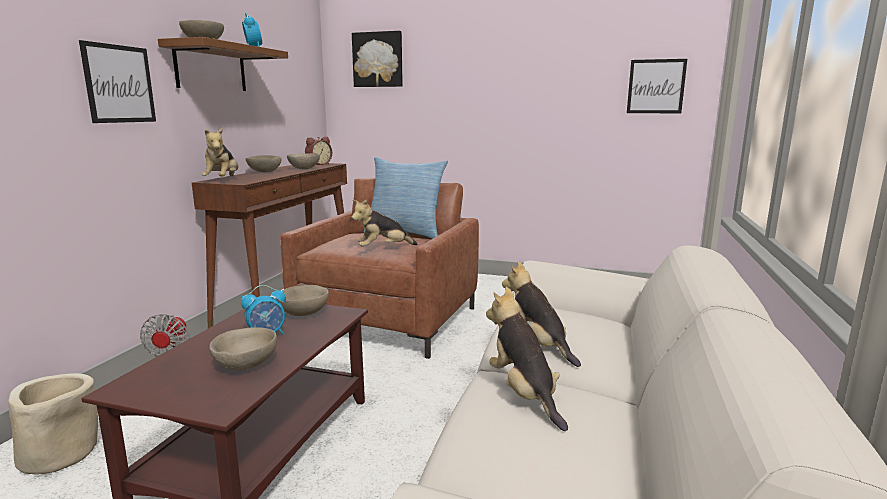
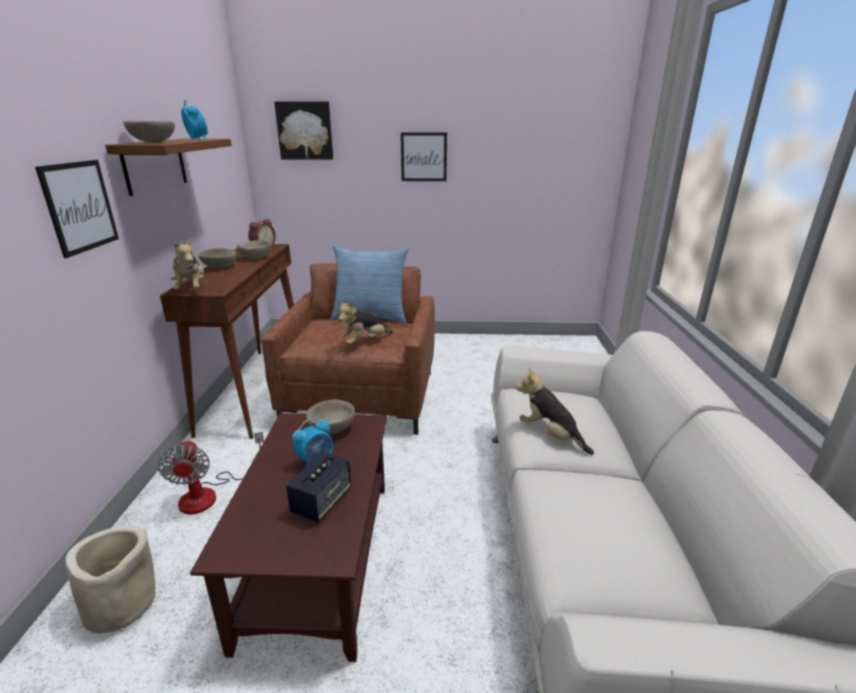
camera: 15 degrees left, 10 degrees up
beige bowl [209,327,277,371] -> speaker [286,451,351,522]
plush toy [486,287,568,431] -> none
picture [627,59,687,113] -> picture moved to [401,132,447,181]

